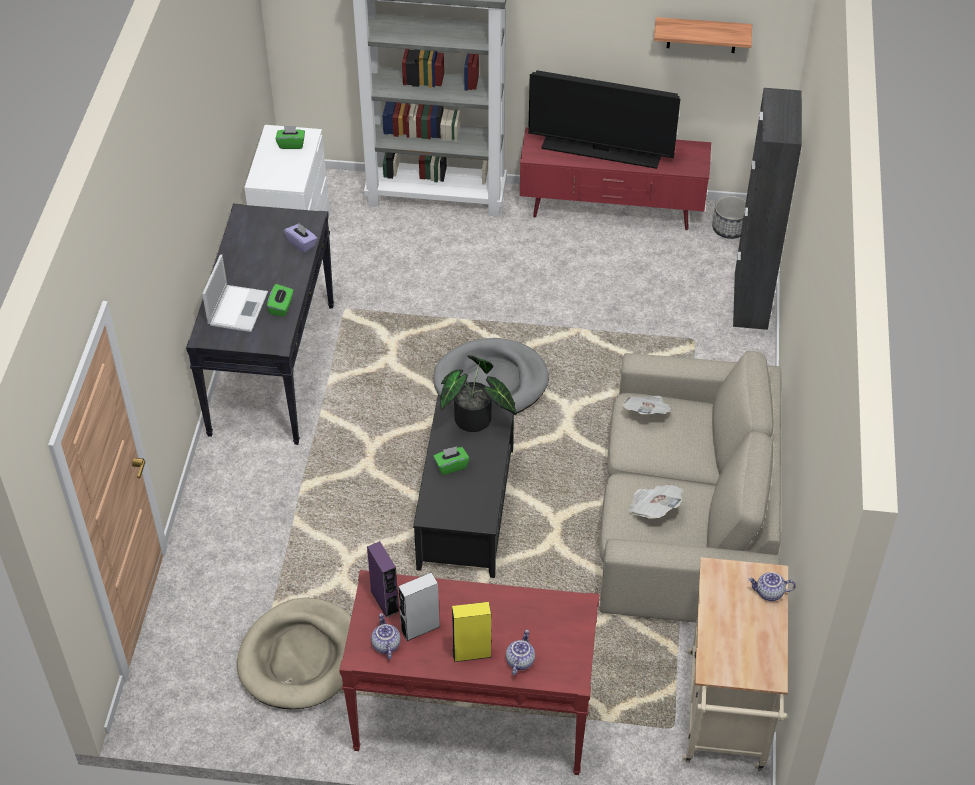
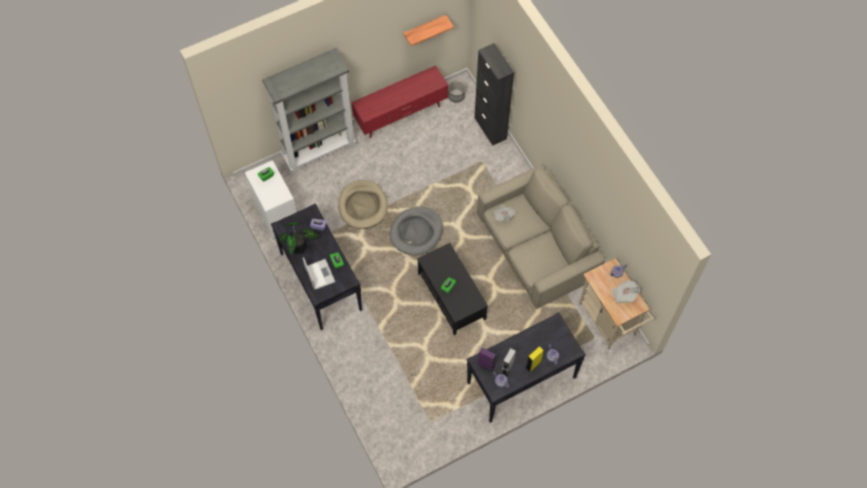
camera: 35 degrees left, 15 degrees up
beige dog bed [237,598,351,709] -> beige dog bed moved to [338,180,388,229]
red console table [339,570,600,775] -> black console table [467,312,586,423]
potted plant [440,355,517,432] -> potted plant moved to [279,222,320,256]
television [528,70,680,169] -> none
newspaper [628,484,683,519] -> newspaper moved to [611,281,640,303]

